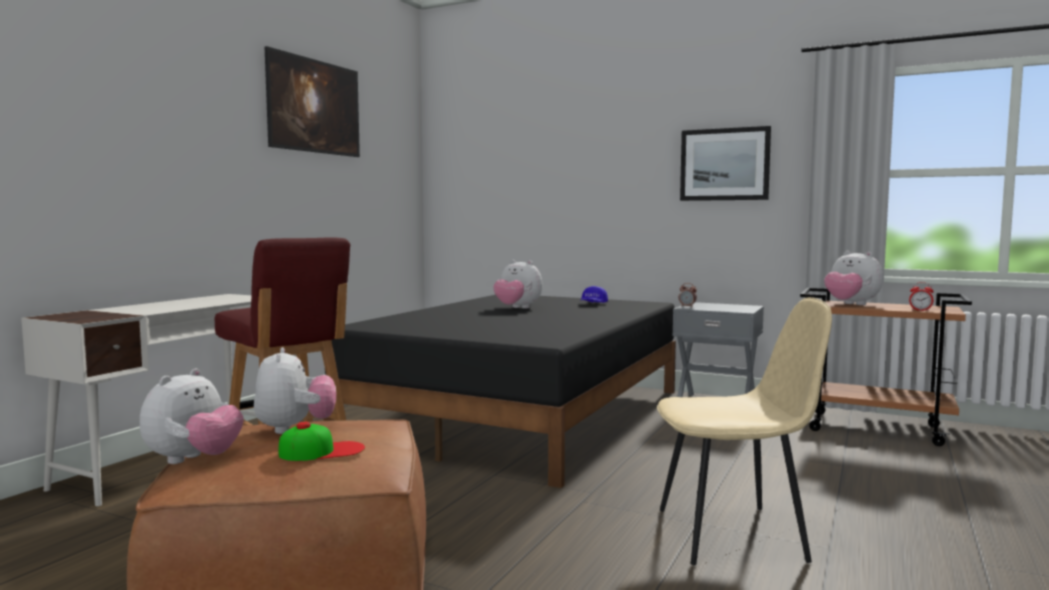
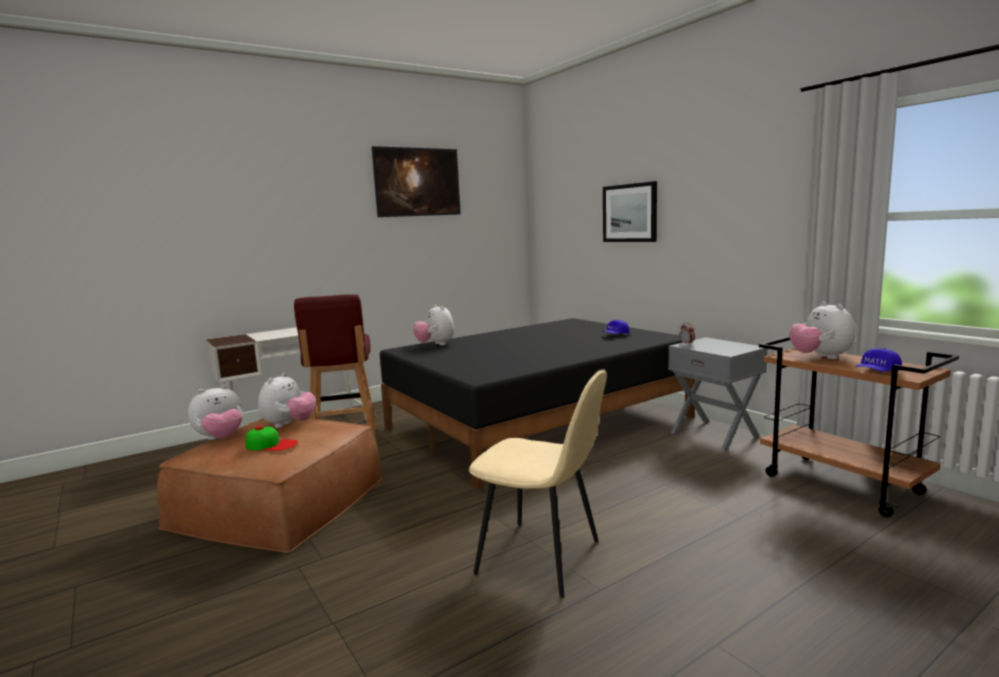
camera: 30 degrees right, 5 degrees up
plush toy [493,260,542,309] -> plush toy moved to [413,304,454,346]
picture [680,126,771,201] -> picture moved to [603,181,657,242]
alarm clock [909,282,933,311] -> blue cap [855,348,902,372]

